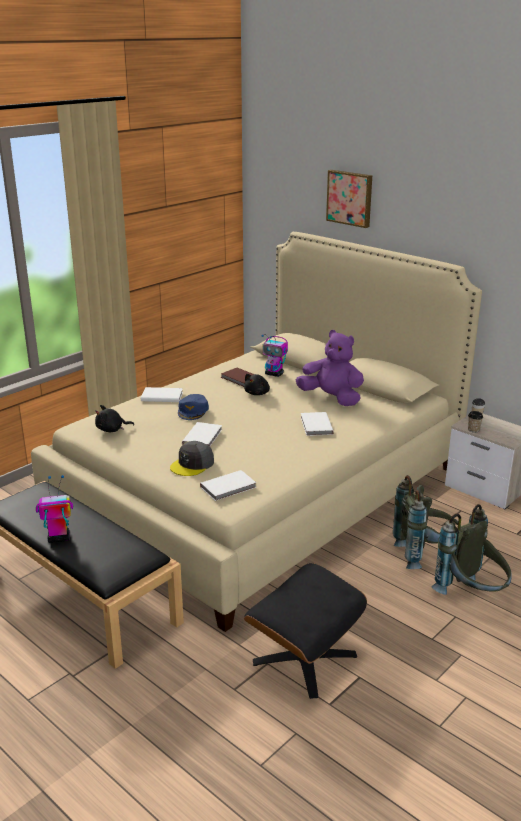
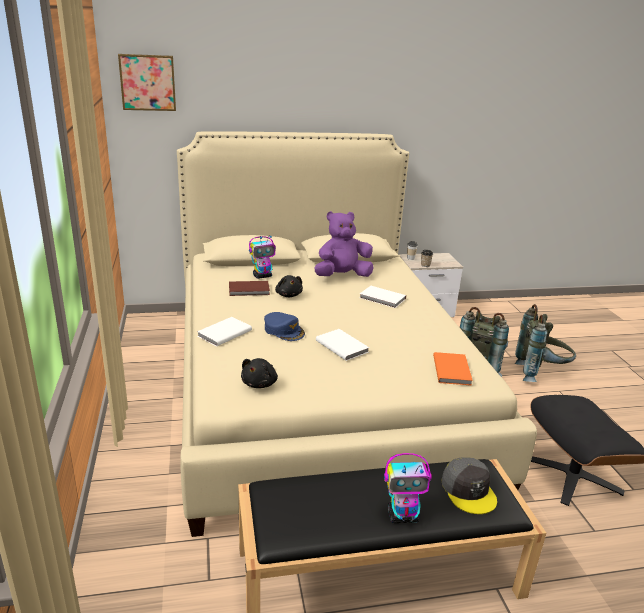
camera: 55 degrees left, 0 degrees up
toy robot [36,475,73,543] -> toy robot turned 120 degrees counterclockwise [384,453,432,523]
grey cap [170,441,214,476] -> grey cap moved to [442,457,497,514]
white book [200,470,257,501] -> orange book [433,352,473,386]
picture [326,170,372,228] -> picture moved to [118,54,176,111]

